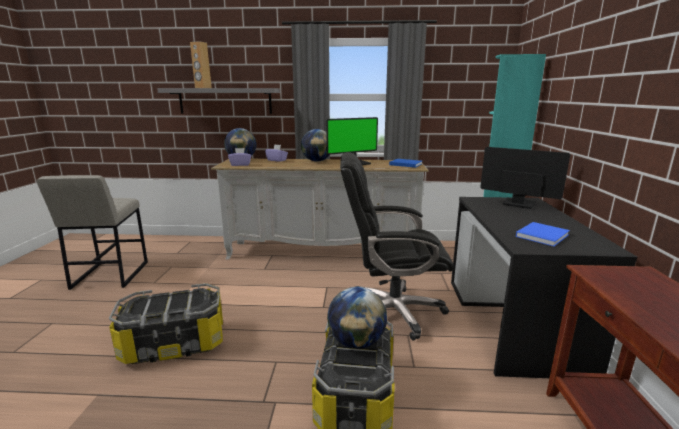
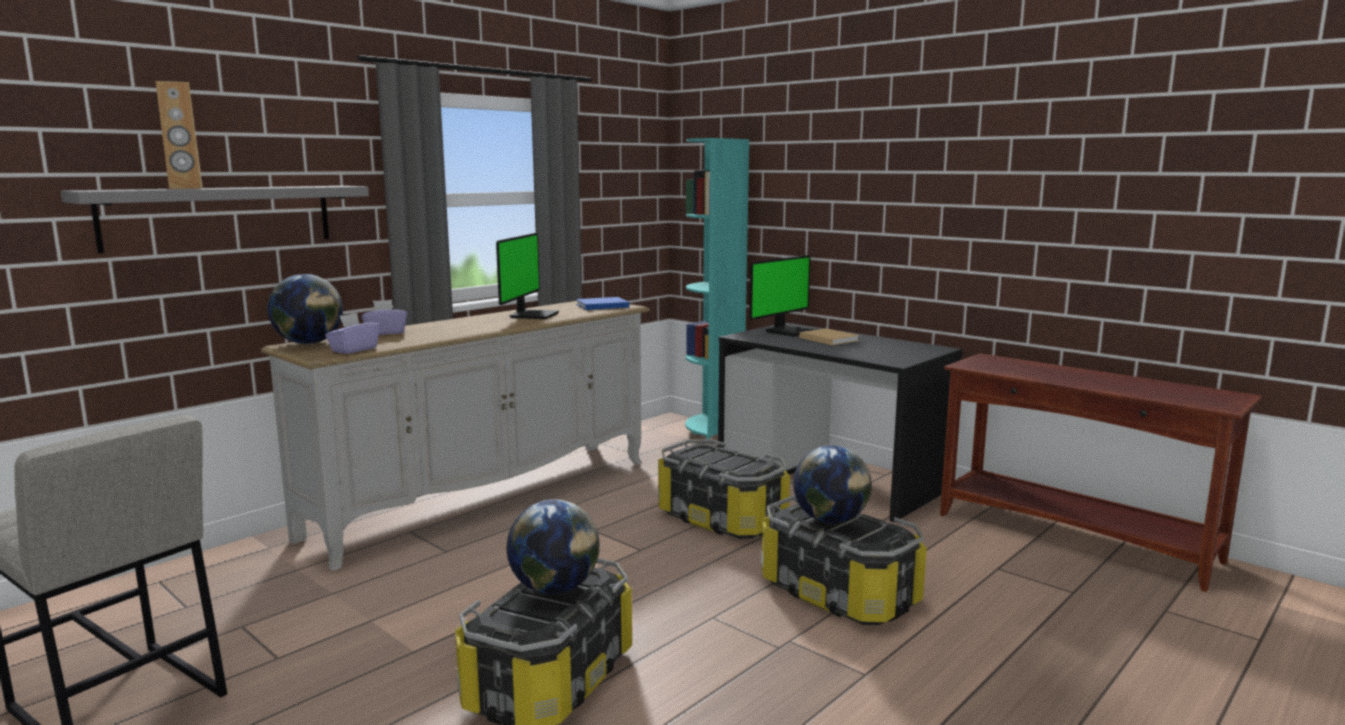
camera: 50 degrees left, 5 degrees down
globe [301,129,329,162] -> globe moved to [506,499,600,594]
black office chair [340,152,454,341] -> storage box [658,439,790,539]
monitor [480,147,570,209] -> monitor turned 150 degrees clockwise [749,255,815,337]
blue book [516,222,570,246] -> none
none -> beige book [799,328,859,345]

